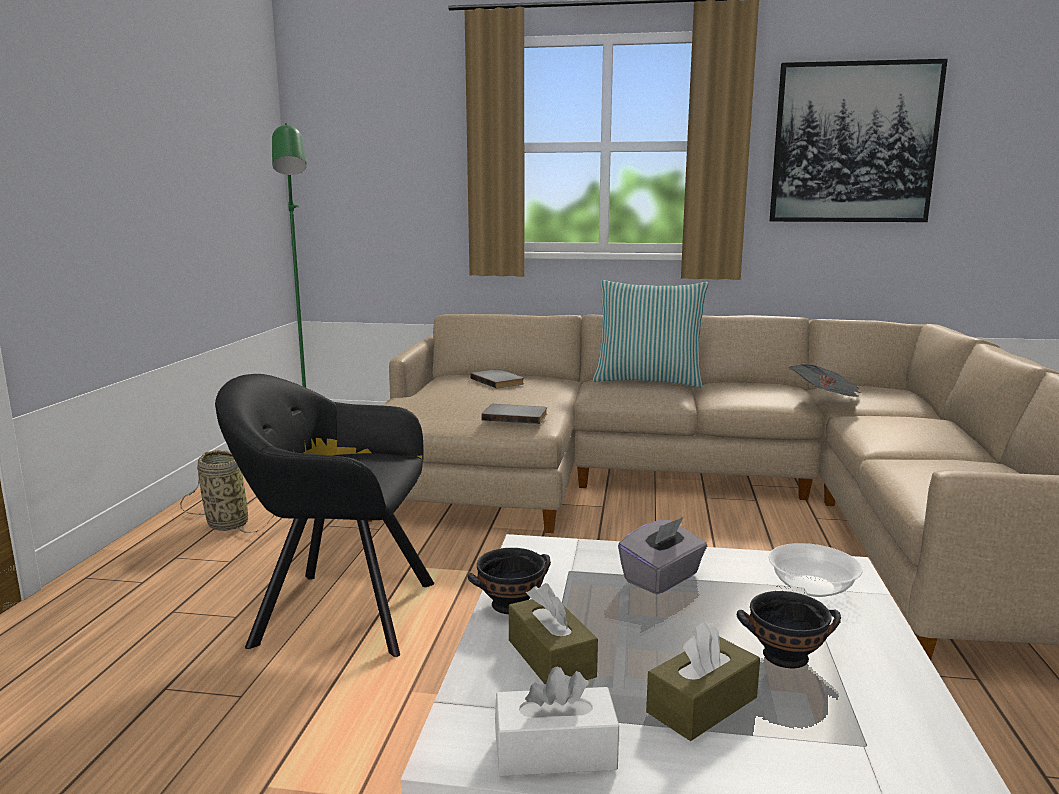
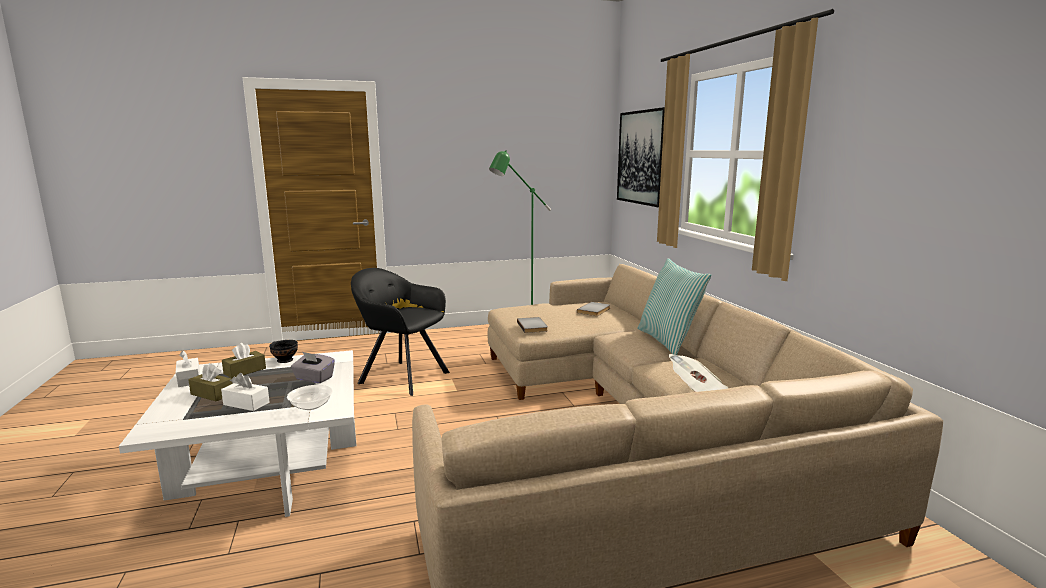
camera: 65 degrees right, 0 degrees up
basket [180,450,274,533] -> none
black armchair [215,374,434,657] -> black armchair turned 45 degrees counterclockwise [351,268,450,396]
black bowl [737,591,841,669] -> white tissue box [221,373,270,411]
picture [770,59,948,222] -> picture moved to [617,107,665,207]

